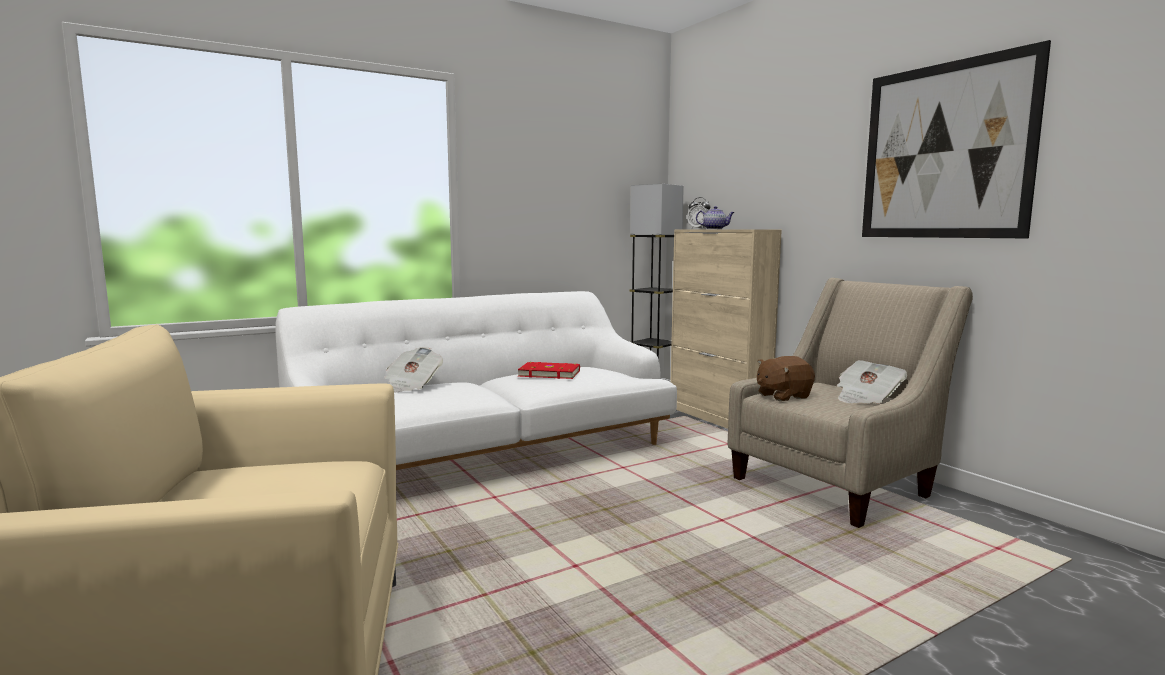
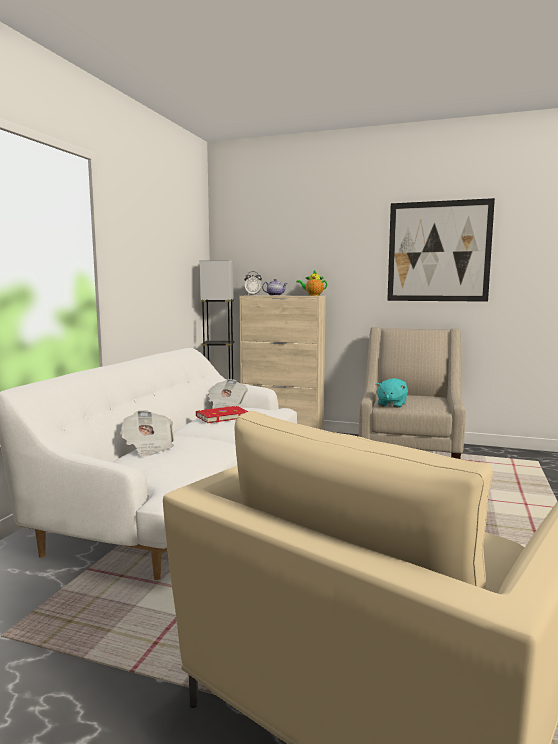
camera: 40 degrees left, 0 degrees up
brown plush toy [757,356,815,401] -> turquoise plush toy [375,378,408,408]
newspaper [837,360,907,404] -> newspaper moved to [208,379,248,409]
none -> teapot [296,270,327,296]

